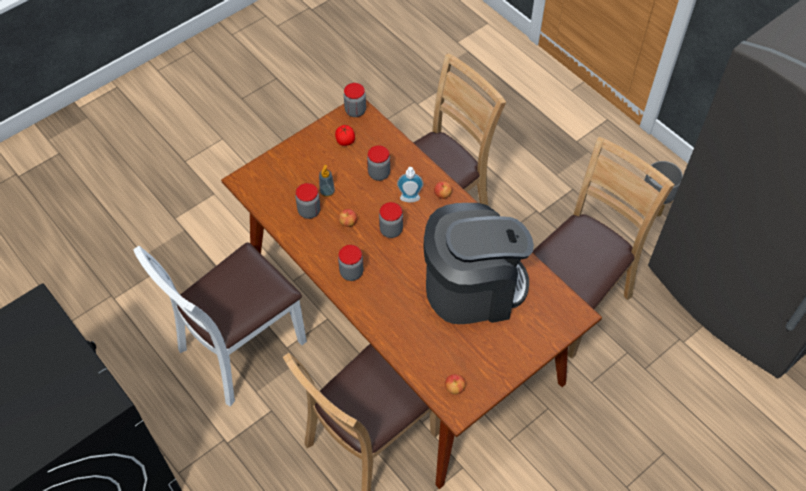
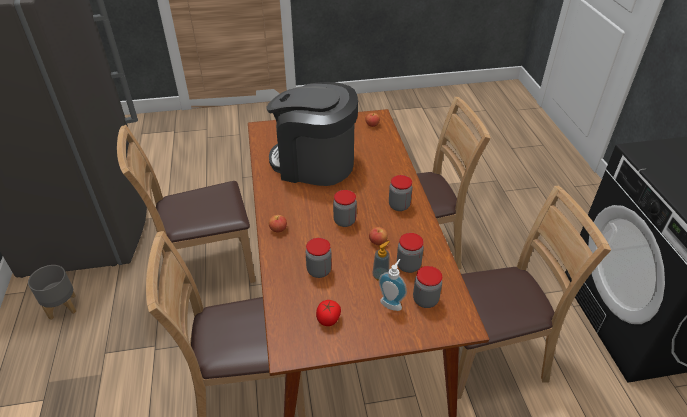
camera: 150 degrees left, 15 degrees down
white chair [133,242,307,407] -> brown chair [457,186,611,399]
jar [344,83,366,117] -> jar moved to [413,266,442,308]
soap dispenser [397,167,424,203] -> soap dispenser moved to [379,259,407,311]

